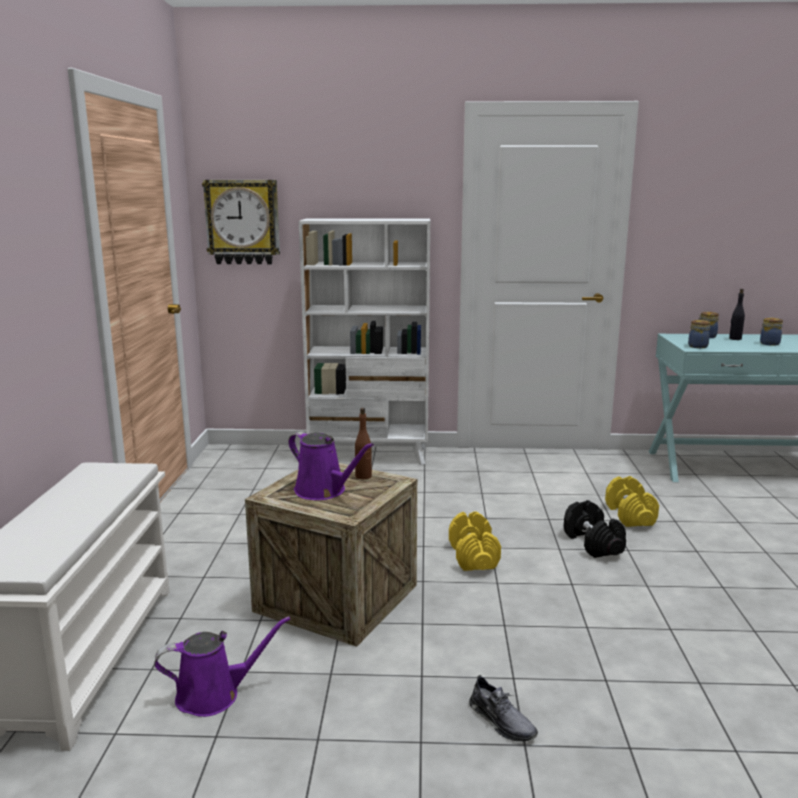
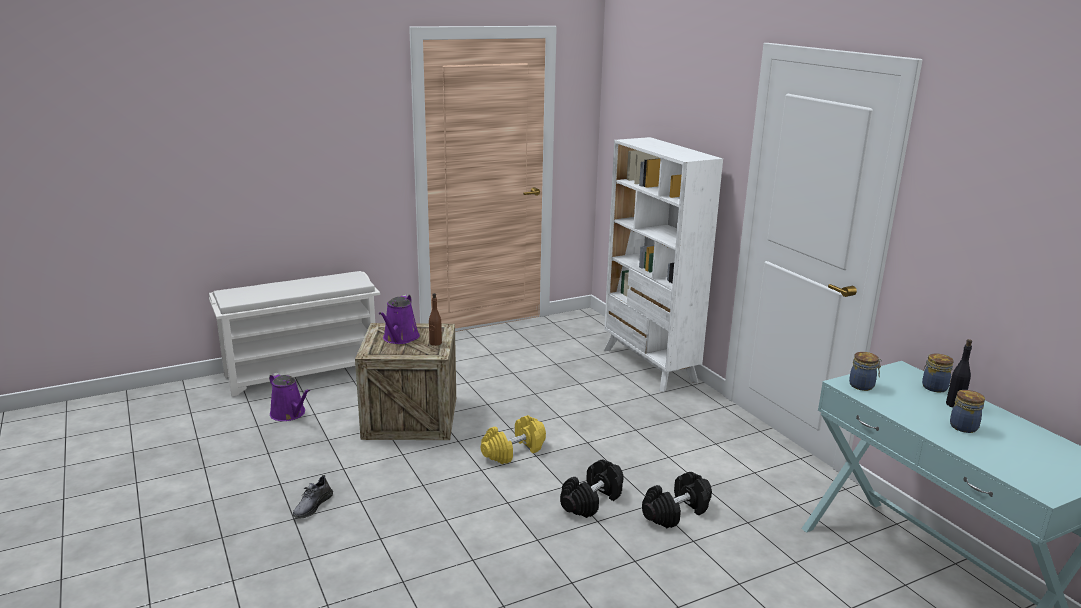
camera: 60 degrees right, 5 degrees up
wall clock [202,180,280,264] -> none
yellow dumbbell [605,476,659,527] -> black dumbbell [642,472,712,528]

